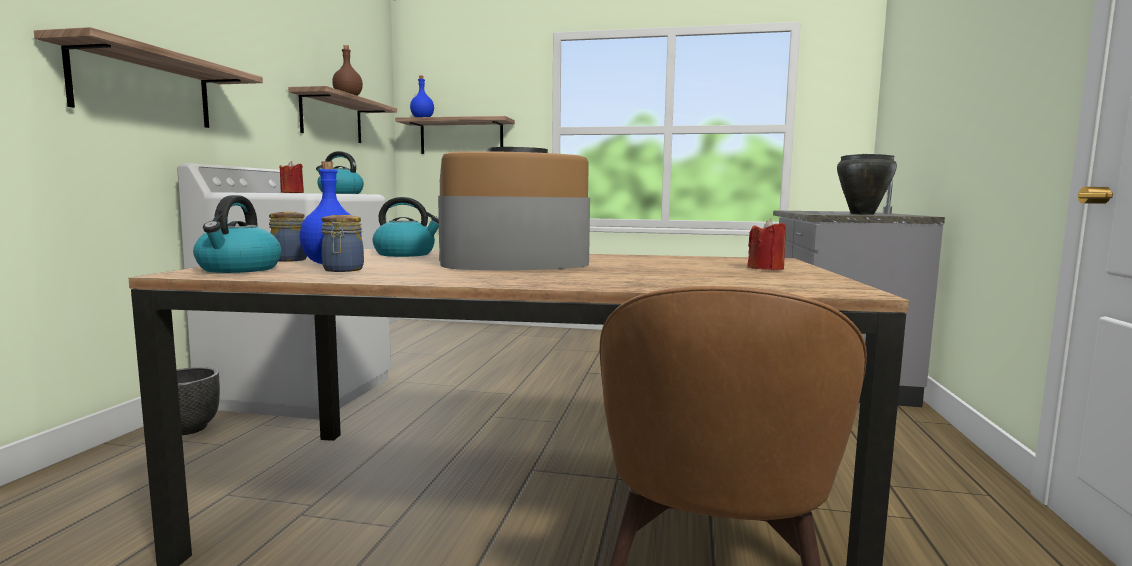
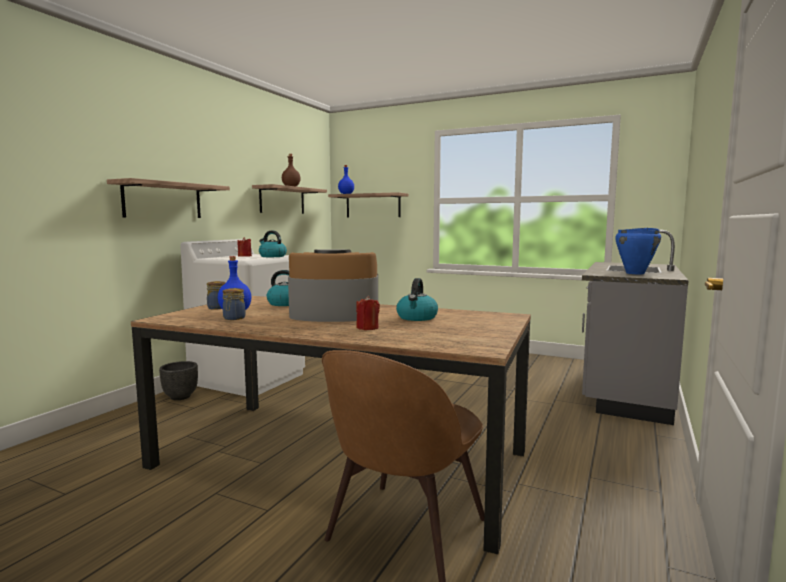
camera: 15 degrees right, 0 degrees up
kettle [193,195,281,273] -> kettle moved to [396,278,438,321]
red candle [747,219,786,270] -> red candle moved to [356,296,380,330]
black cooking pot [837,154,897,215] -> blue cooking pot [615,228,661,274]

